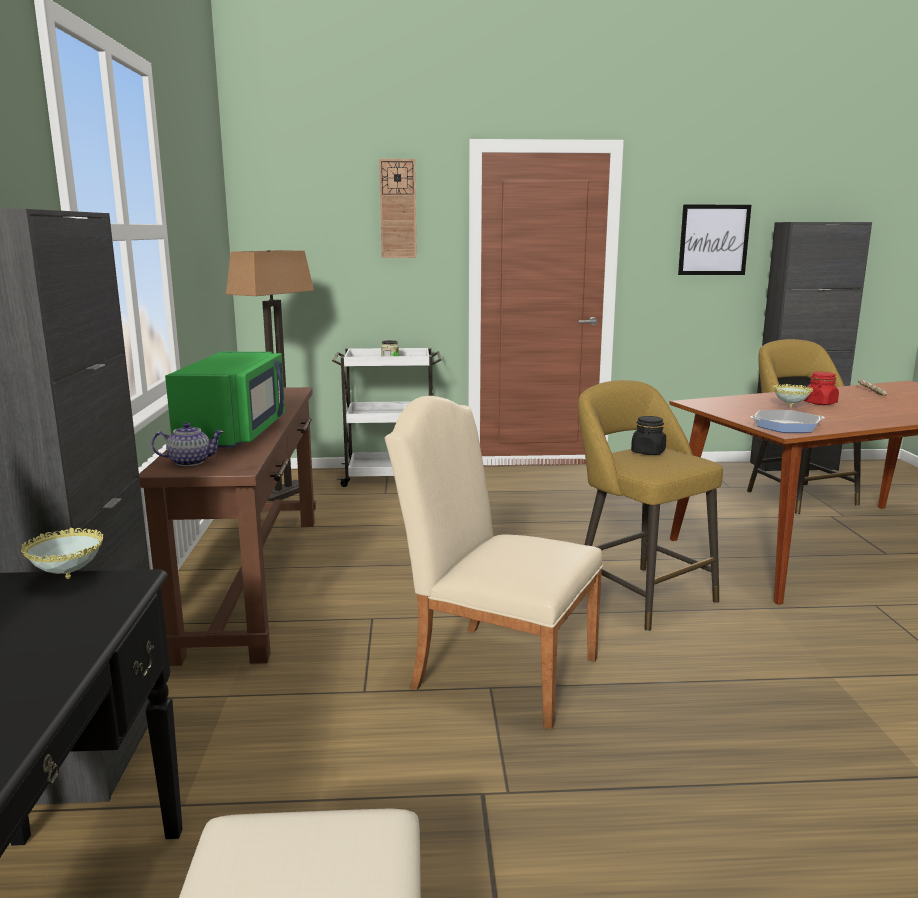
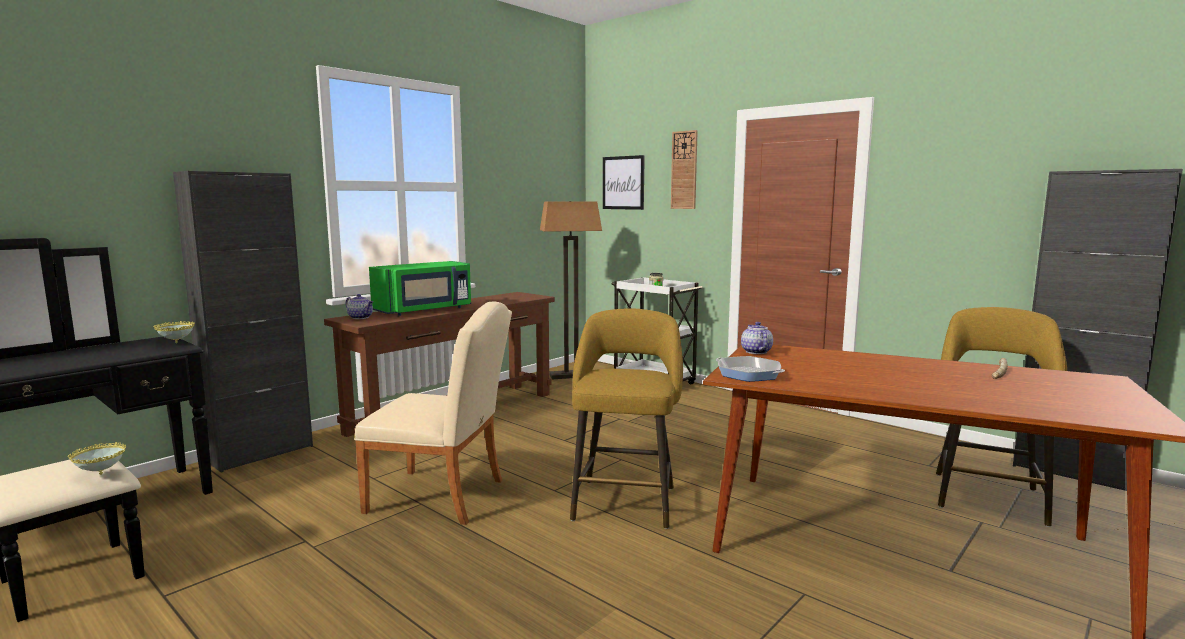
camera: 45 degrees right, 5 degrees down
beige chair [385,396,603,730] -> beige chair turned 120 degrees clockwise [354,301,512,525]
black jar [631,416,666,455] -> none
picture [678,205,752,275] -> picture moved to [603,155,645,210]
bowl [773,384,813,407] -> bowl moved to [68,442,126,475]
red jar [804,372,839,405] -> none
none -> teapot [741,322,773,354]

